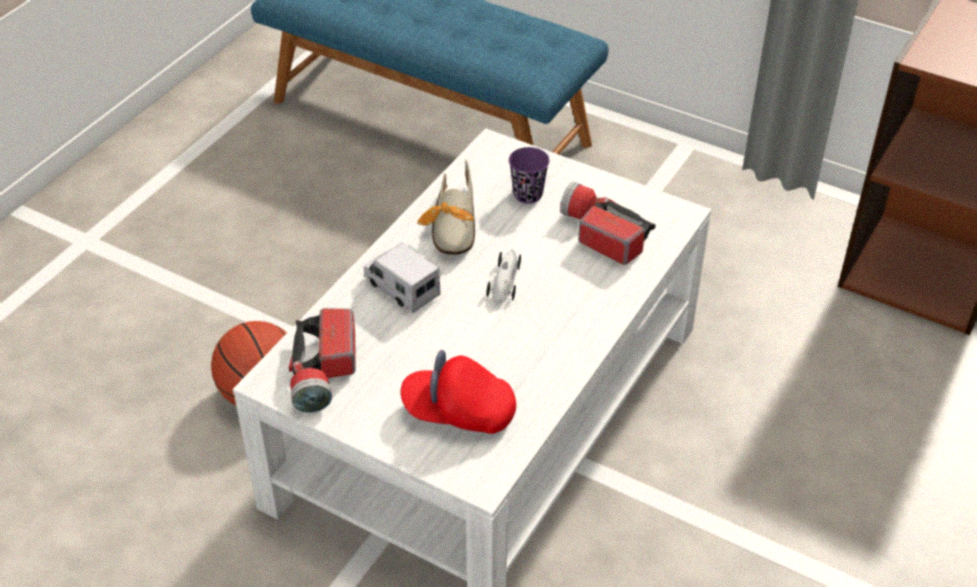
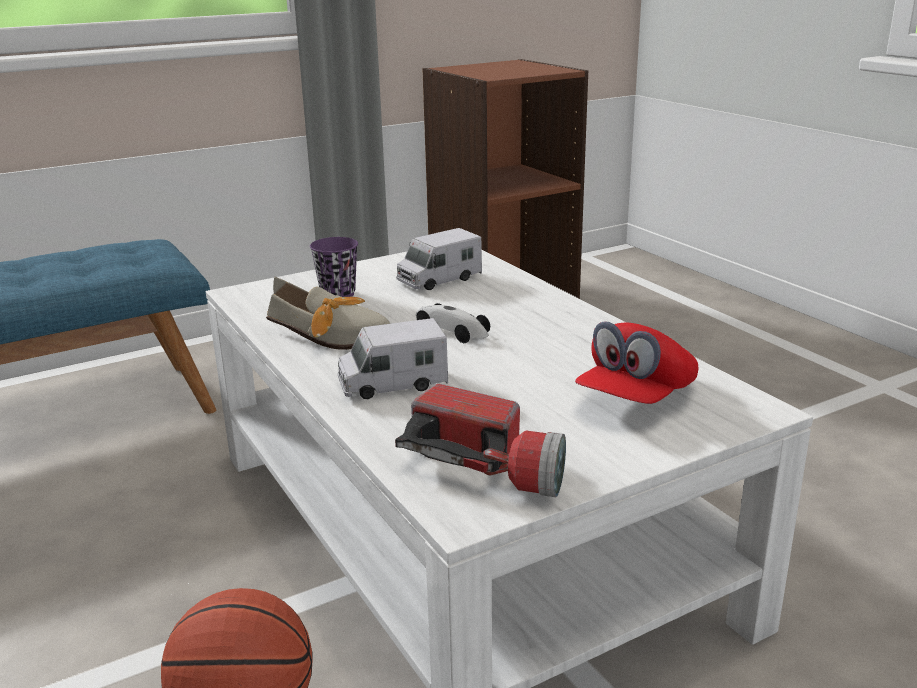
camera: 60 degrees left, 20 degrees down
flashlight [560,181,656,265] -> toy truck [396,228,482,290]

